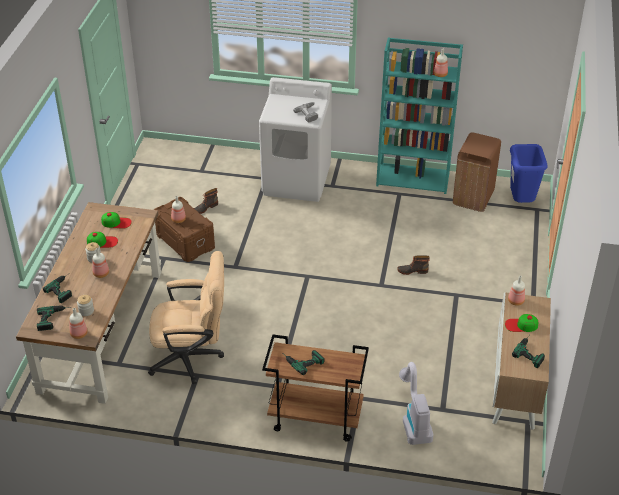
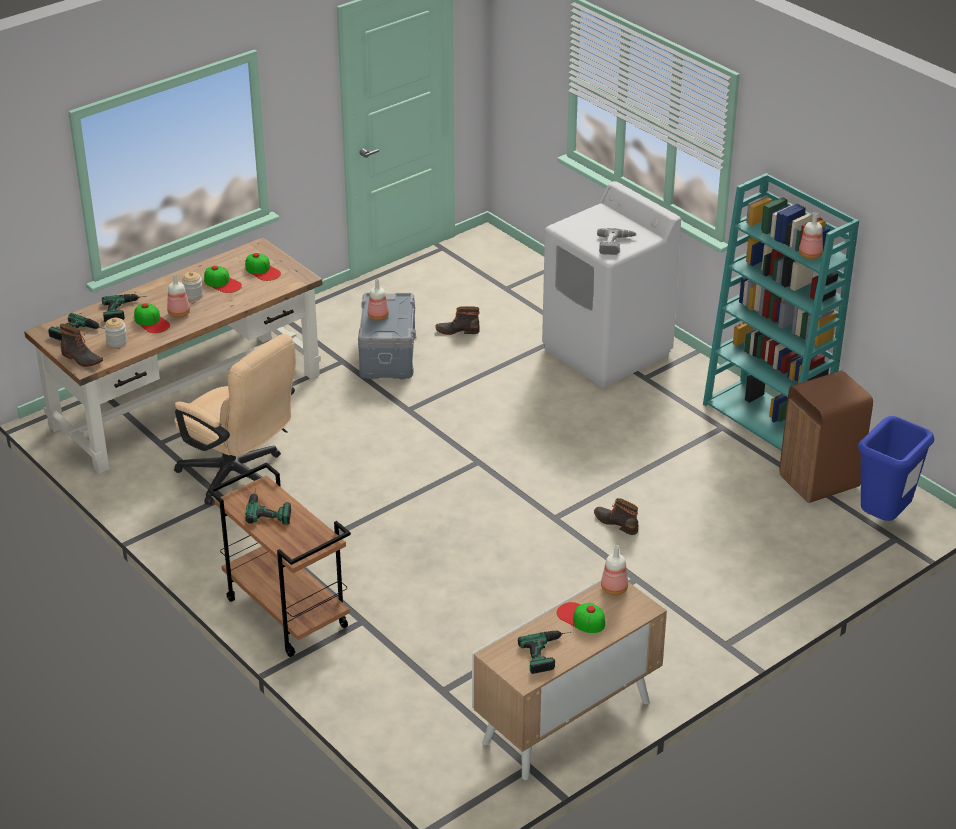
camera: 40 degrees right, 5 degrees down
bottle [70,308,88,339] -> boot [60,324,103,367]
brown storage box [154,197,215,262] -> grey storage box [358,293,416,379]
vacuum cleaner [399,362,433,445] -> none
none -> cap [134,303,170,333]

